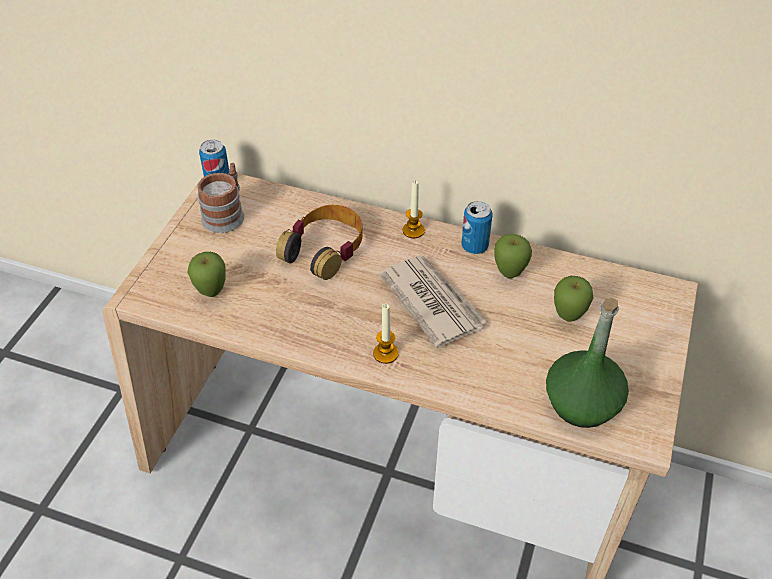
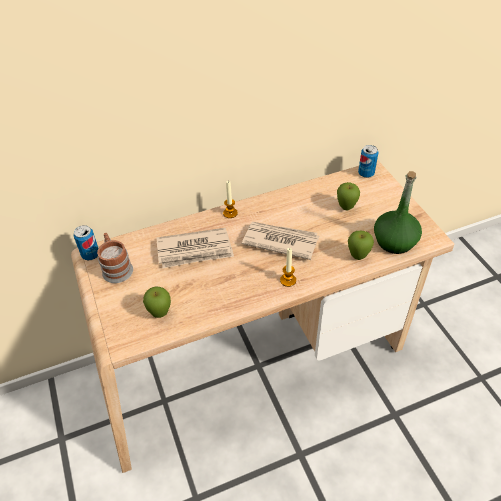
camera: 40 degrees left, 0 degrees up
headphones [276,205,362,280] -> newspaper [157,228,234,268]
can [462,201,492,254] -> can moved to [358,145,379,178]
apple [494,234,532,279] -> apple moved to [348,231,374,260]

